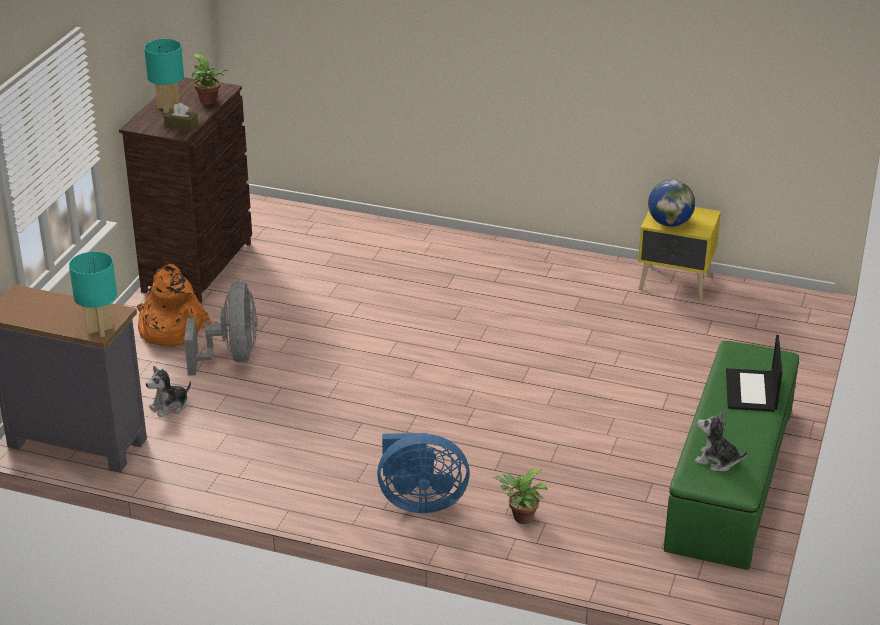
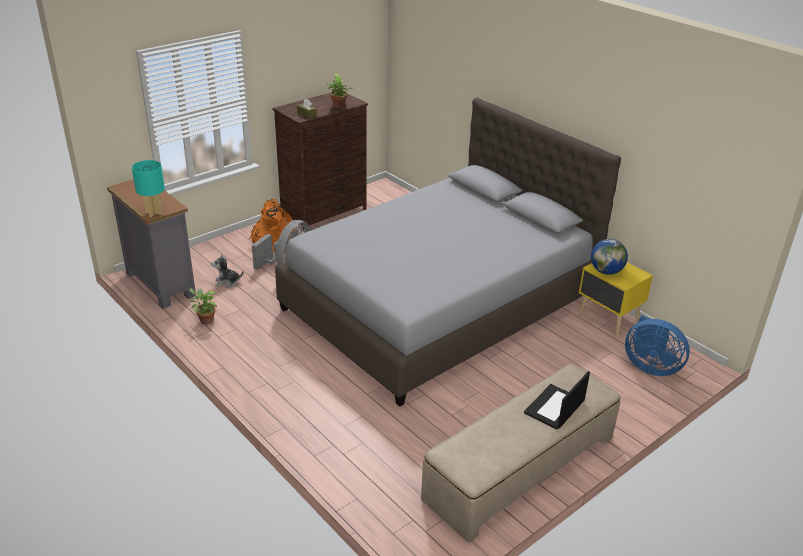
camera: 30 degrees right, 0 degrees up
turquoise table lamp [144,39,184,113] -> none
blue fan [377,433,470,513] -> blue fan moved to [625,316,690,376]
potted plant [493,469,548,524] -> potted plant moved to [189,288,217,325]
green bench [664,341,799,570] -> beige bench [421,364,620,542]
plush toy [695,411,748,472] -> none
none -> grey bed [275,98,621,406]

